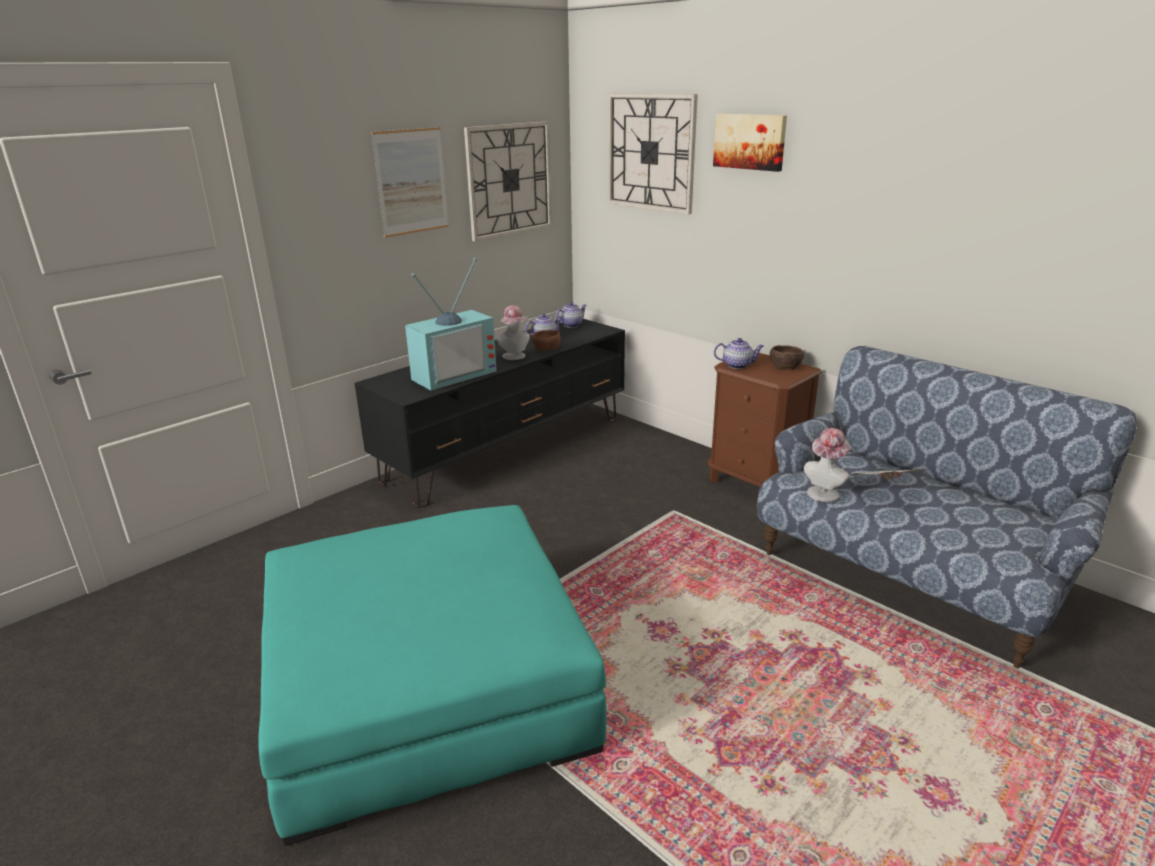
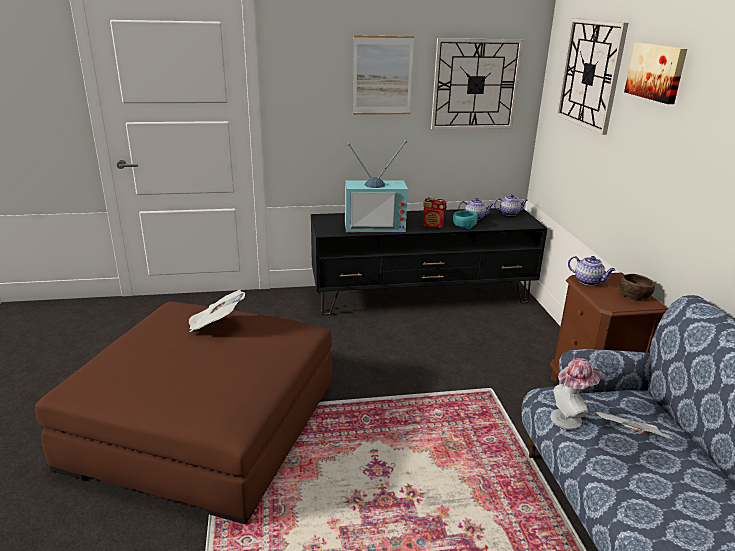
camera: 35 degrees right, 0 degrees up
turquoise ottoman [258,505,606,846] -> brown ottoman [35,302,332,524]
hat [497,305,530,360] -> radio [423,197,446,228]
brown bowl [532,330,561,351] -> turquoise bowl [453,211,478,229]
none -> newspaper [189,289,245,332]

